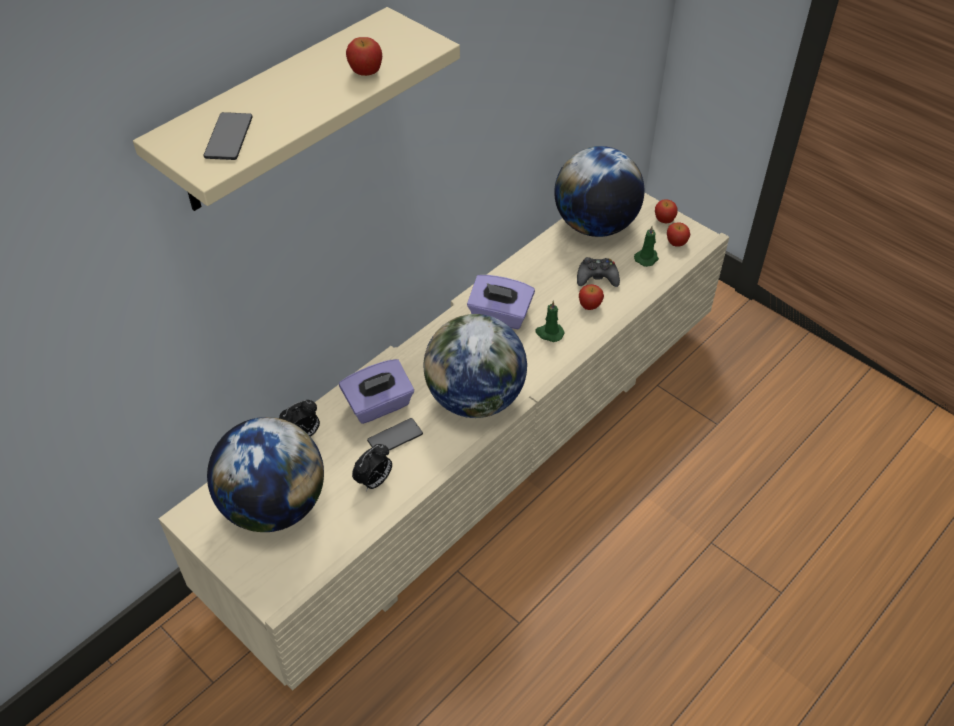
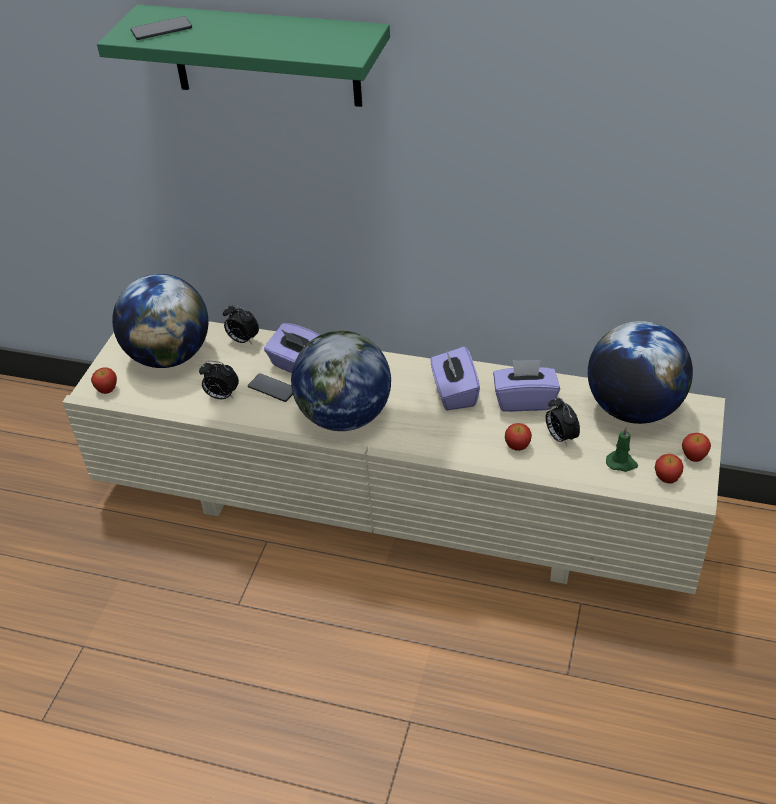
camera: 65 degrees right, 5 degrees down
beige shelf [133,7,460,211] -> green shelf [97,5,390,107]
apple [346,37,382,76] -> apple moved to [91,367,117,394]
green candle [535,300,565,342] -> none
black game controller [577,257,620,287] -> alarm clock [546,397,580,446]
none -> purple tissue box [493,360,560,412]

